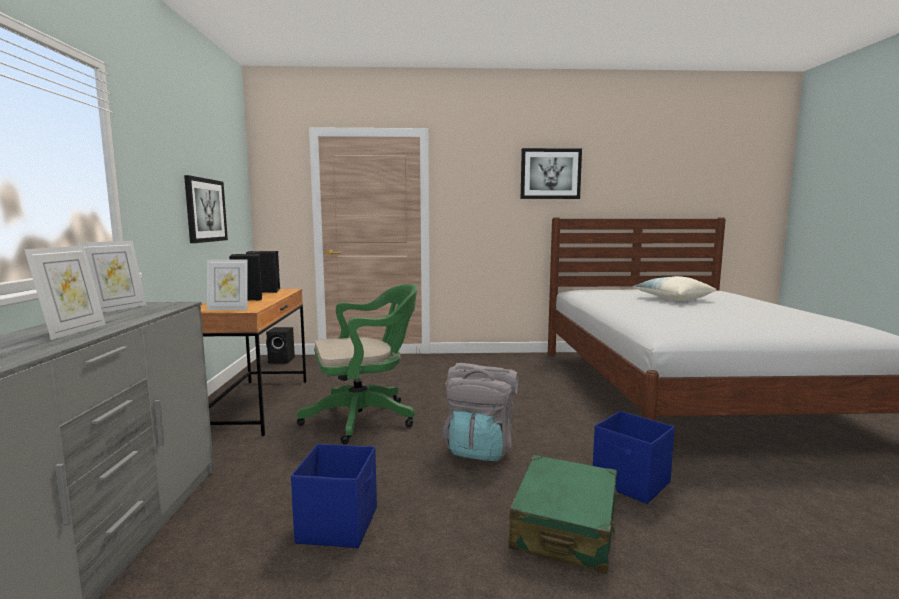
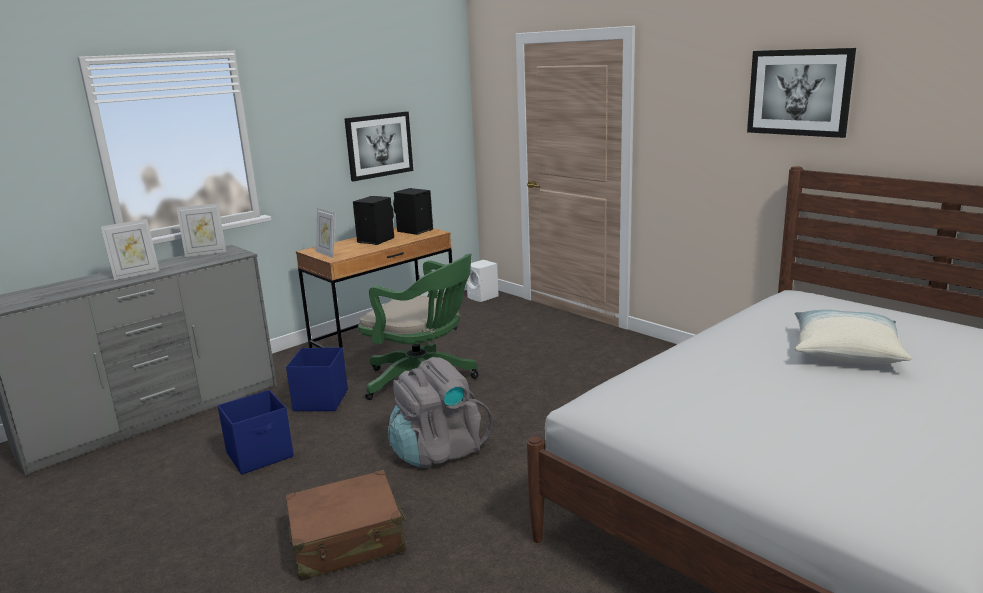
camera: 50 degrees right, 10 degrees up
black speaker [266,327,295,364] -> white speaker [466,260,499,302]
green suitcase [508,455,618,574] -> brown suitcase [286,470,406,581]
blue storage box [593,411,675,504] -> blue storage box moved to [286,347,348,411]

